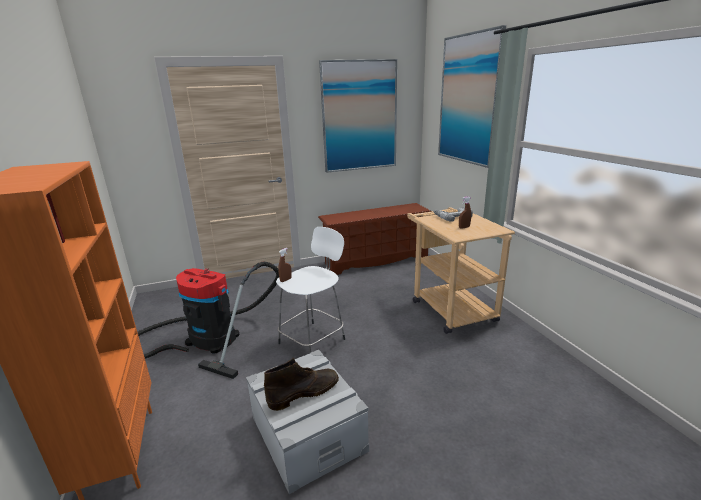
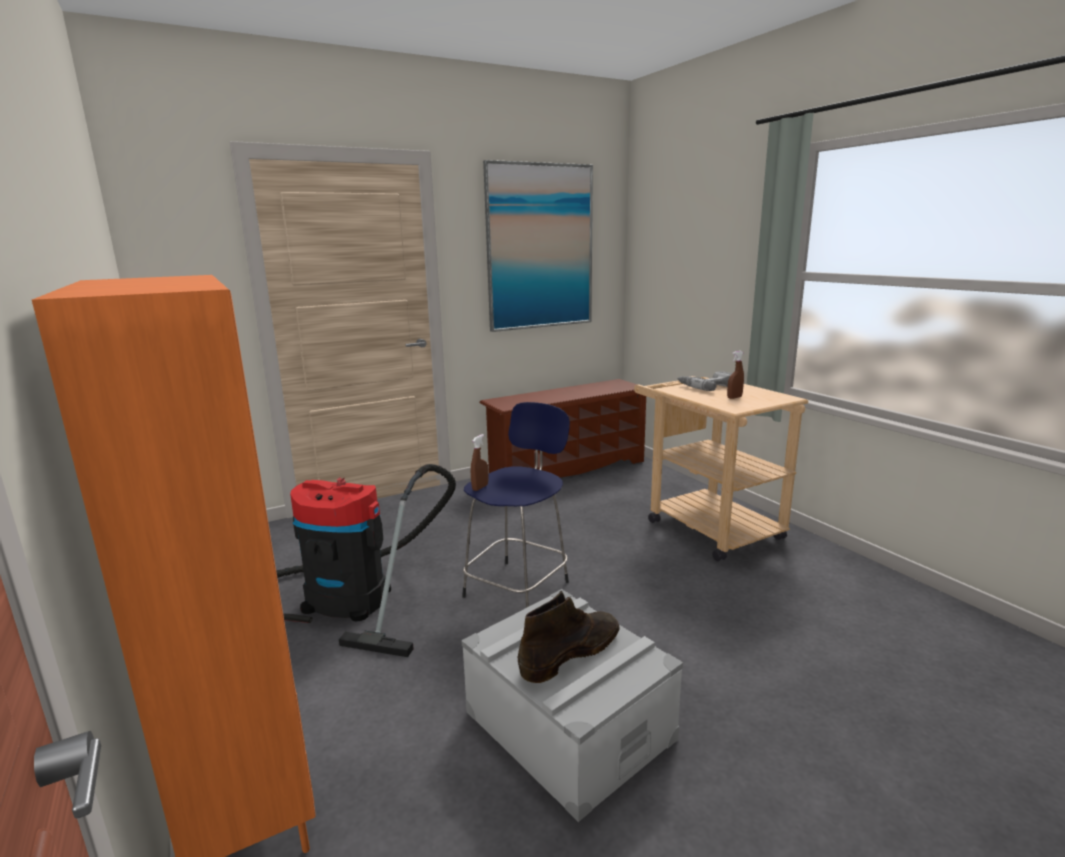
camera: 10 degrees left, 5 degrees down
white stool [276,227,345,354] -> blue stool [462,402,570,608]
picture [438,25,506,168] -> none

